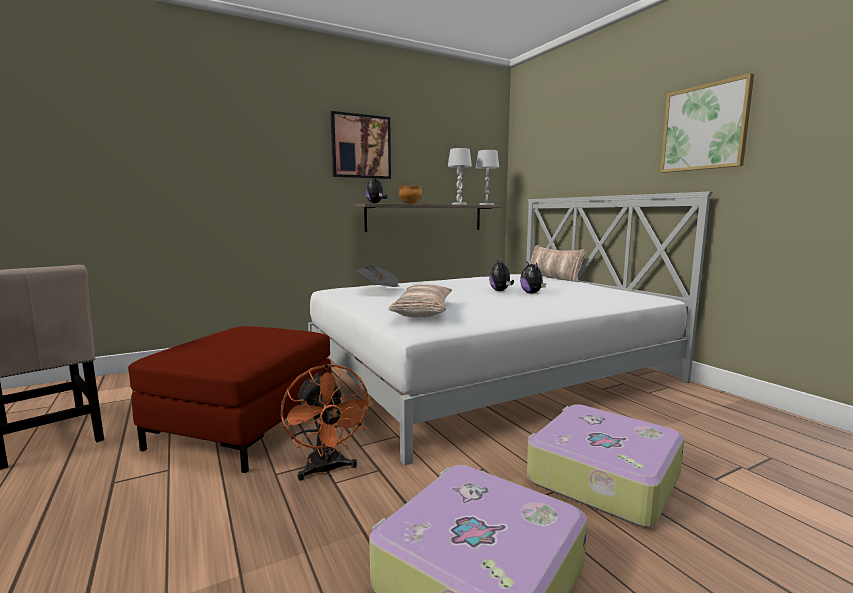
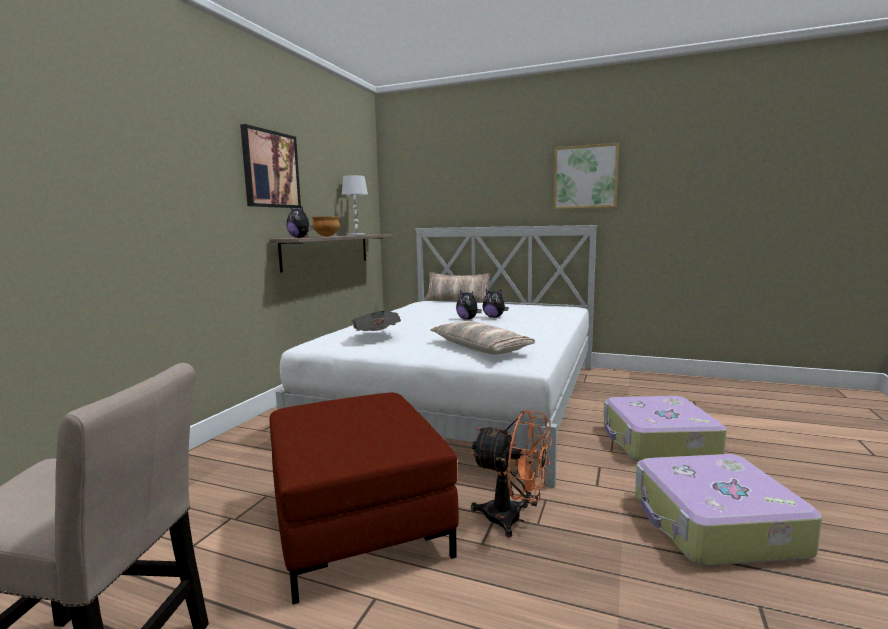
camera: 40 degrees left, 0 degrees up
white table lamp [476,150,499,205] -> none

